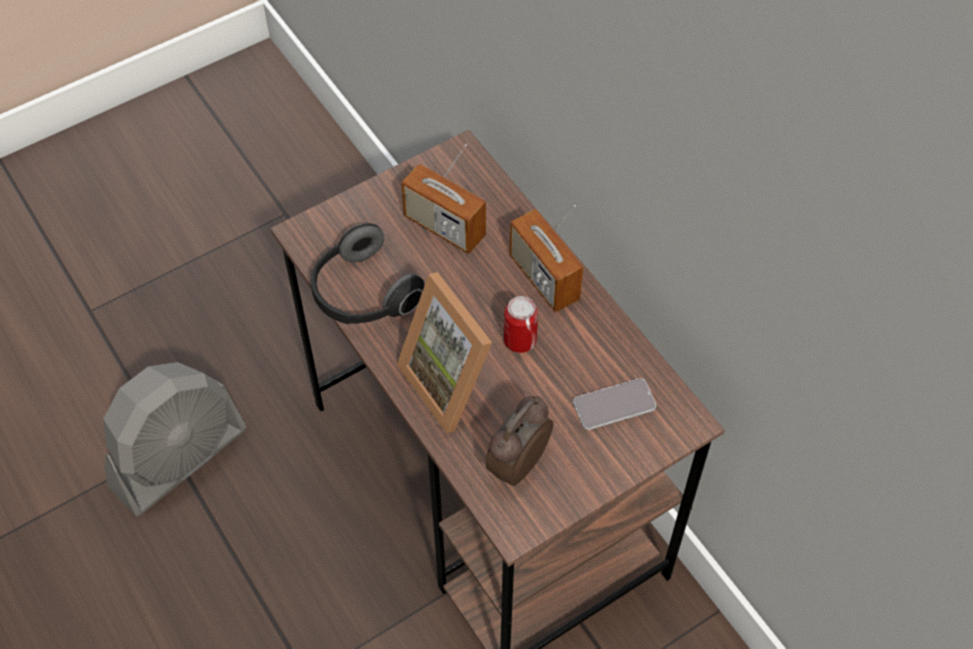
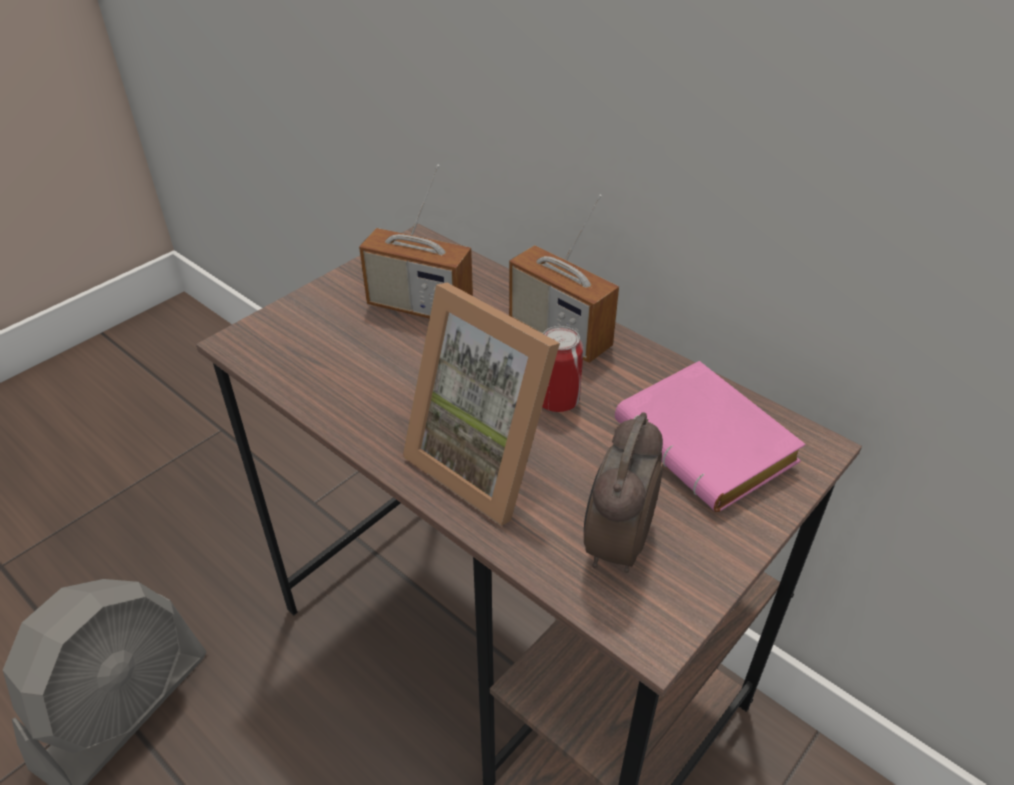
camera: 15 degrees left, 15 degrees down
headphones [311,224,424,324] -> none
phone [573,378,656,430] -> pink book [615,361,806,512]

